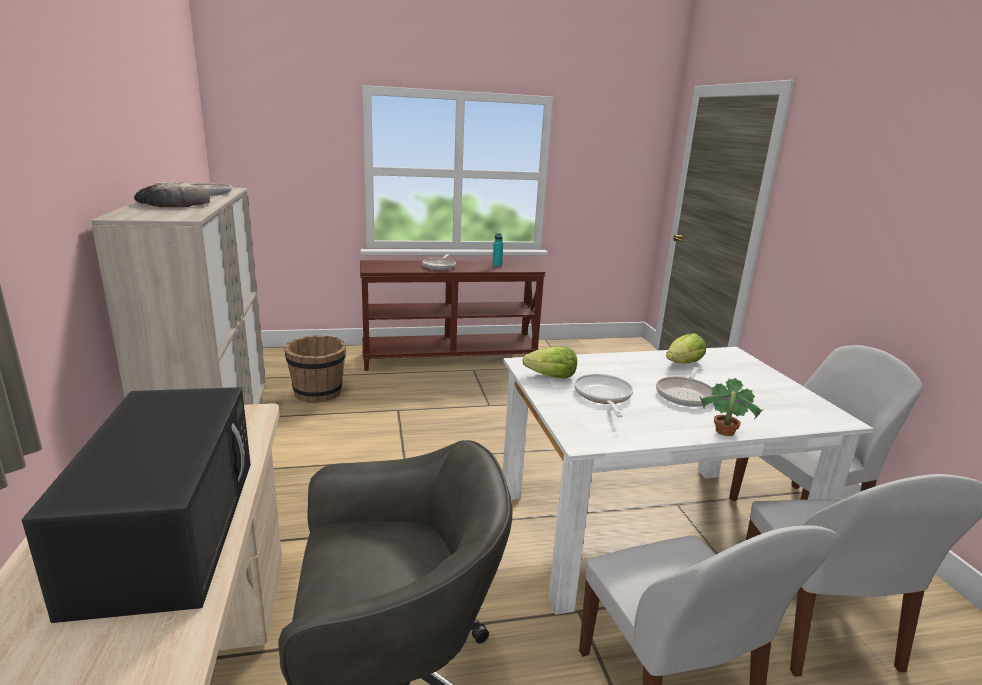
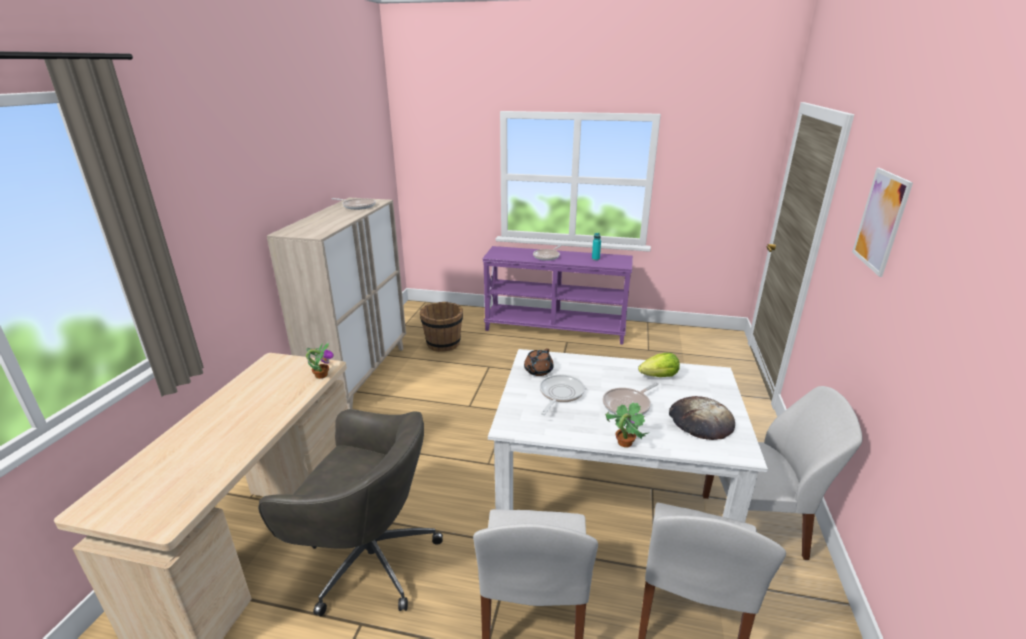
camera: 25 degrees right, 5 degrees up
black microwave [22,387,251,623] -> none
bread [134,182,210,207] -> bread moved to [669,396,735,440]
brown console table [360,260,546,371] -> purple console table [482,246,633,344]
lettuce [523,347,577,379] -> brown teapot [524,348,554,376]
none -> potted plant [306,343,334,379]
none -> picture [852,168,913,277]

